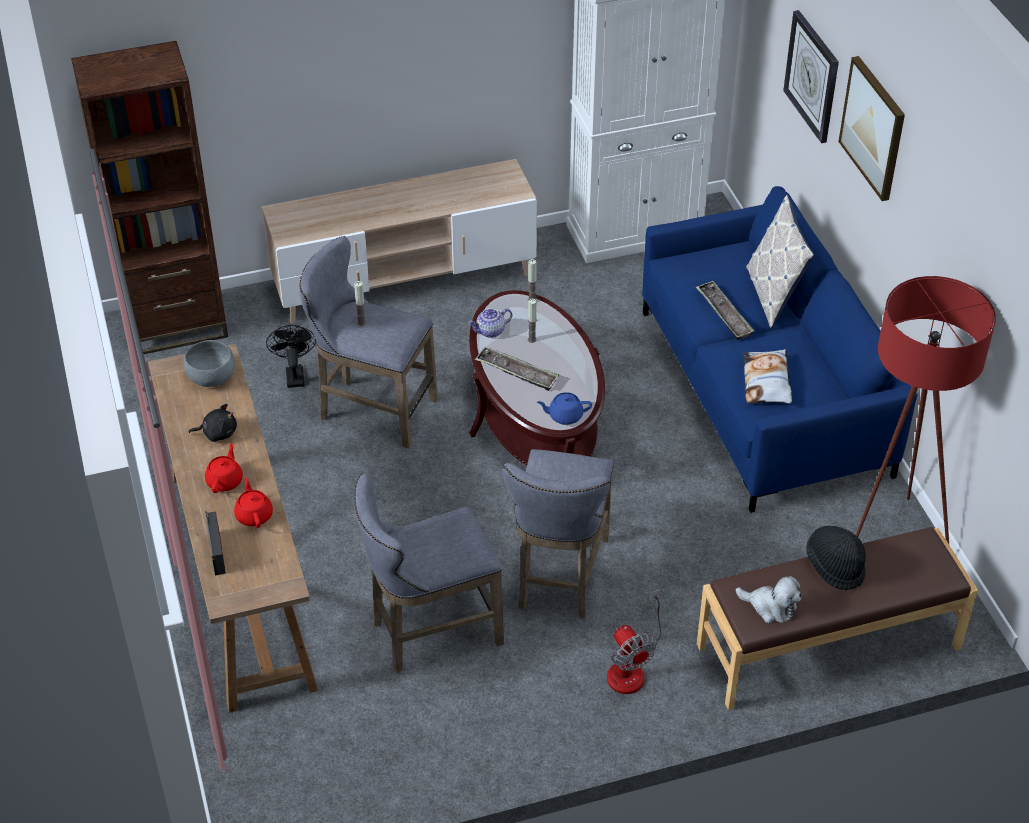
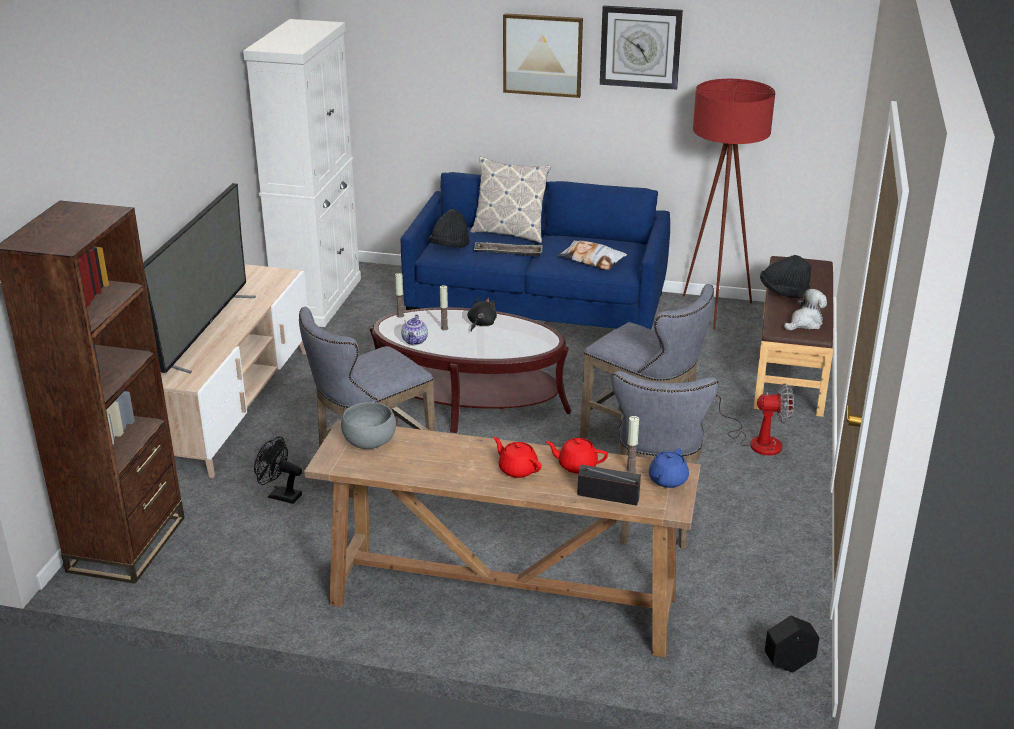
camera: 60 degrees left, 15 degrees down
black plush toy [188,404,237,442] -> black plush toy moved to [467,297,497,332]
candle [354,281,366,327] -> candle moved to [626,416,639,473]
tray [475,347,559,391] -> none
blue teapot [537,392,592,425] -> blue teapot moved to [649,448,689,488]
wall clock [783,10,839,143] -> wall clock moved to [600,5,683,90]
none -> television [143,183,256,374]
none -> black hat [428,209,470,248]
none -> black planter [765,615,820,672]

